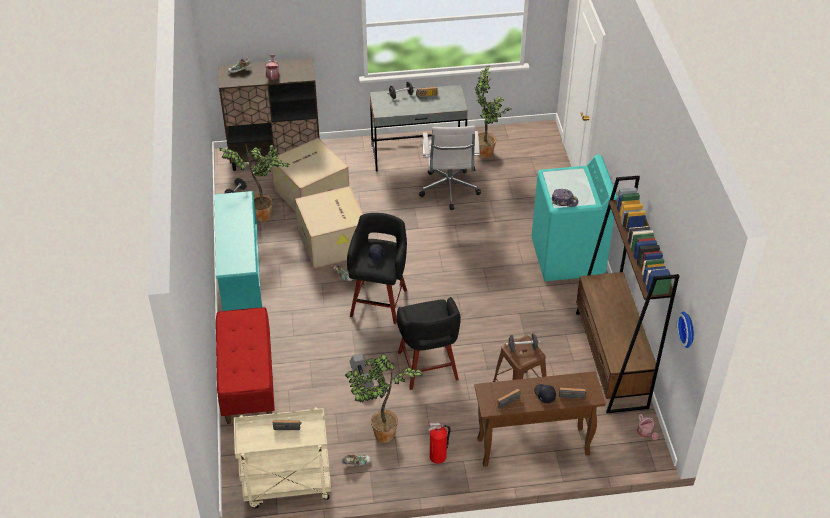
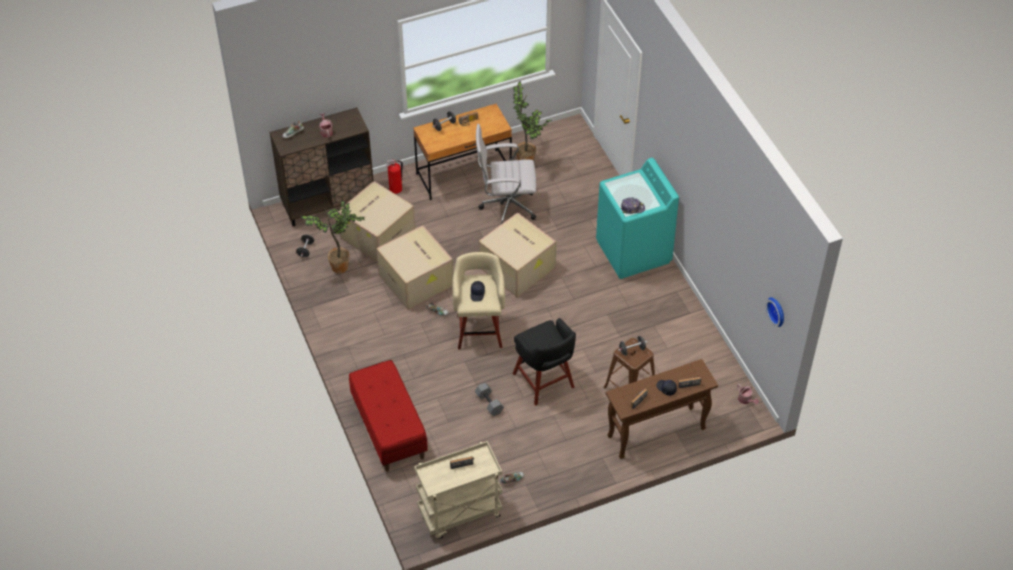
camera: 15 degrees left, 5 degrees up
turquoise shoe rack [214,191,262,311] -> none
potted plant [345,353,423,443] -> none
black stool [347,213,407,324] -> beige stool [452,252,505,349]
grey desk [370,85,468,172] -> brown desk [413,104,512,200]
white office chair [419,126,481,210] -> white office chair turned 105 degrees clockwise [476,124,536,224]
fire extinguisher [428,422,451,464] -> fire extinguisher moved to [386,159,403,194]
brown bookcase [576,176,679,413] -> none
none -> cardboard box [479,212,556,297]

